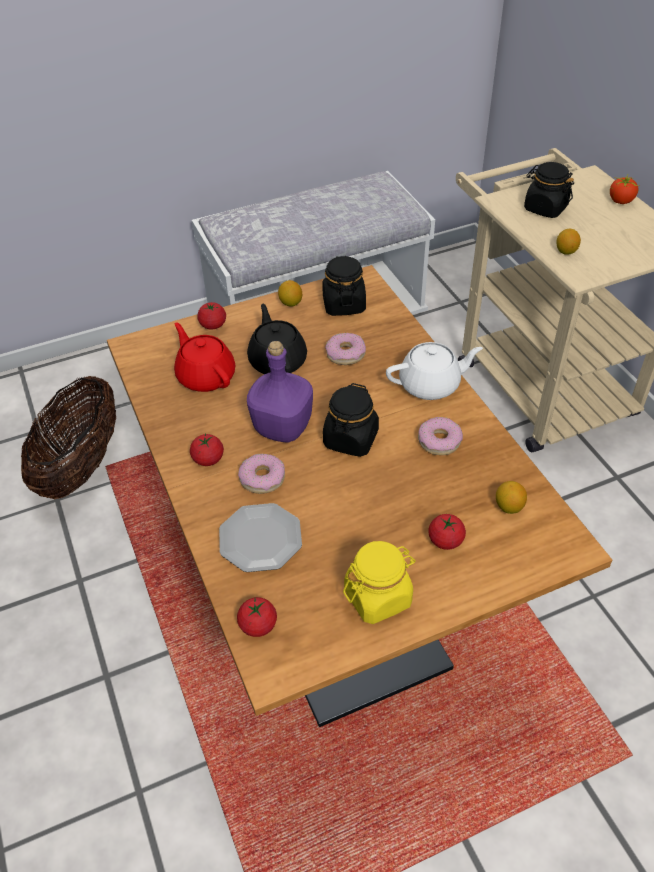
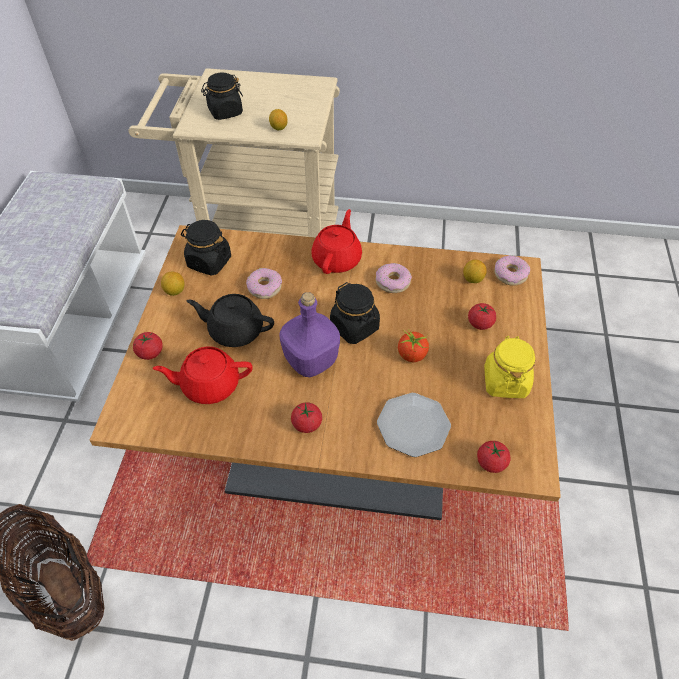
camera: 60 degrees left, 5 degrees up
donut [238,453,285,494] -> donut moved to [494,255,530,286]
white teapot [386,342,483,400] -> red teapot [311,209,362,274]
tomato [610,175,640,204] -> tomato moved to [398,330,429,362]

